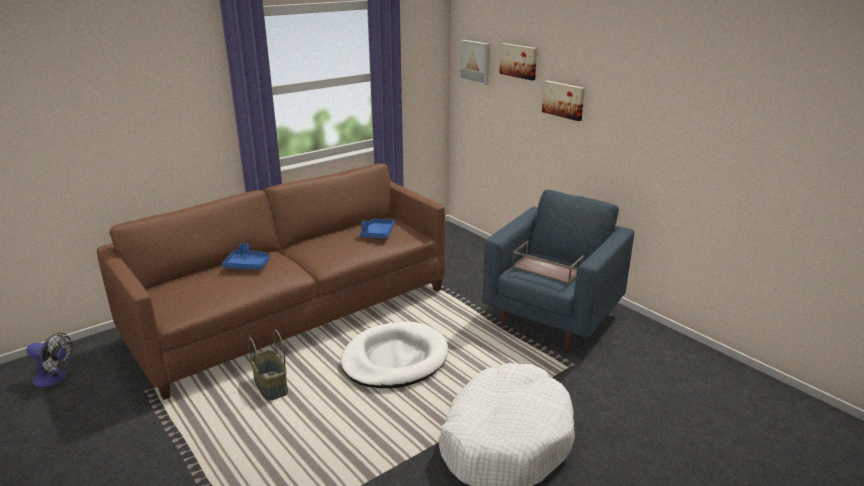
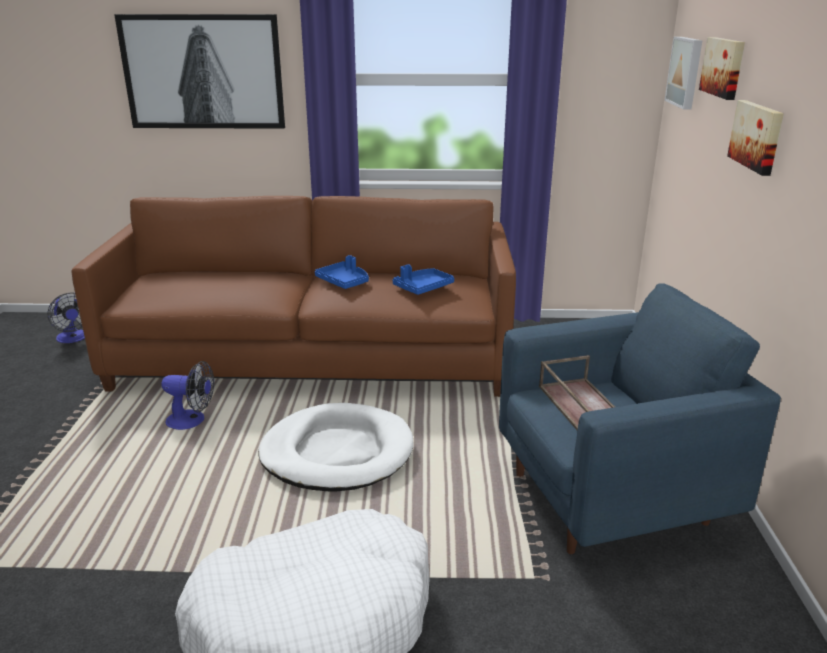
camera: 40 degrees right, 0 degrees up
blue tray [222,243,270,270] -> blue tray moved to [315,255,369,289]
basket [248,330,288,401] -> fan [161,361,214,430]
none -> picture [114,14,285,129]

